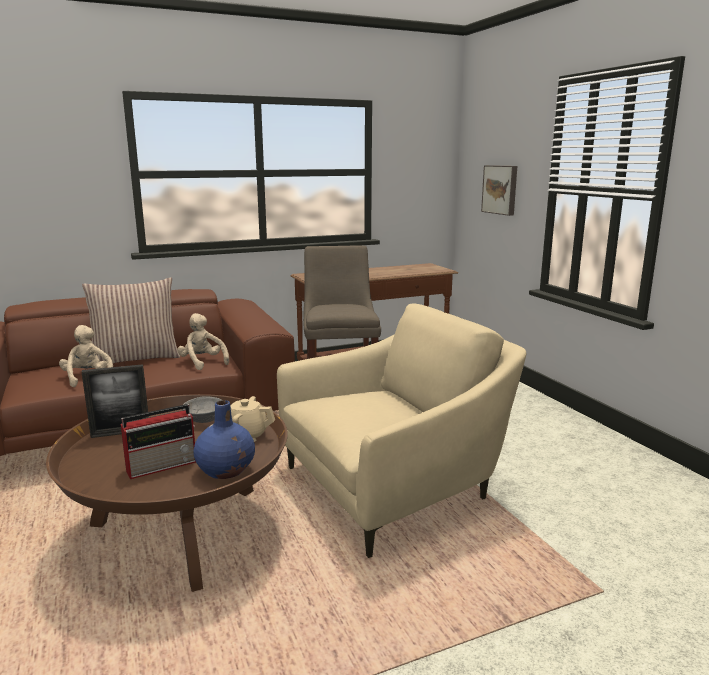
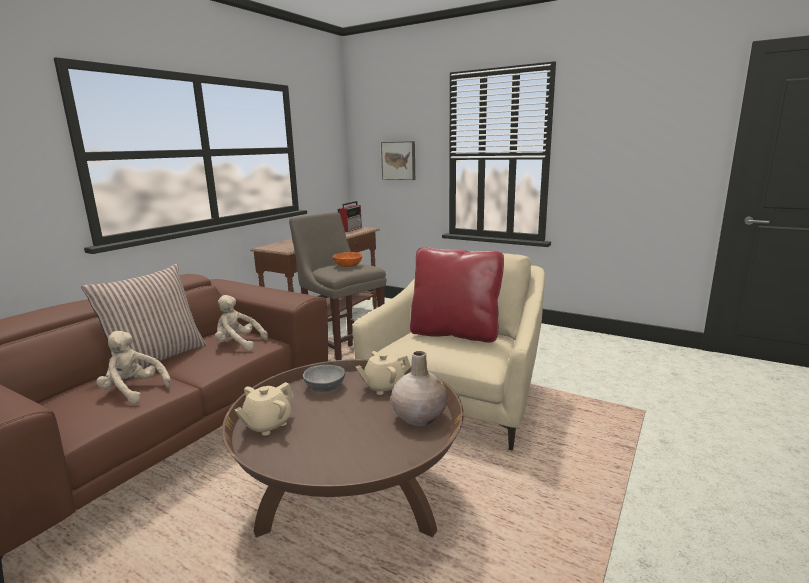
camera: 35 degrees left, 0 degrees up
picture frame [82,364,149,438] -> beige teapot [235,382,294,436]
radio [120,404,196,479] -> radio moved to [338,201,362,232]
blue vase [193,400,255,479] -> beige vase [391,351,448,426]
none -> orange bowl [333,252,363,267]
none -> red pillow [410,247,504,343]

